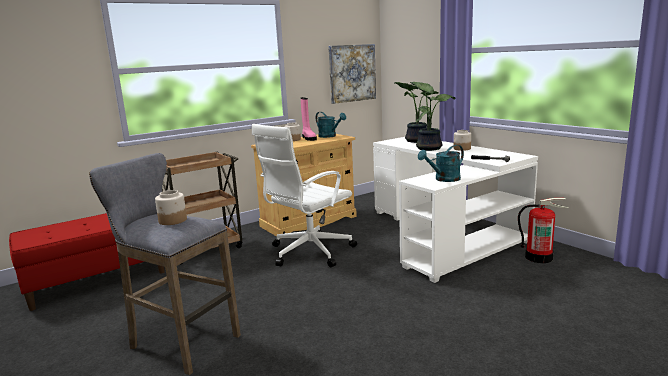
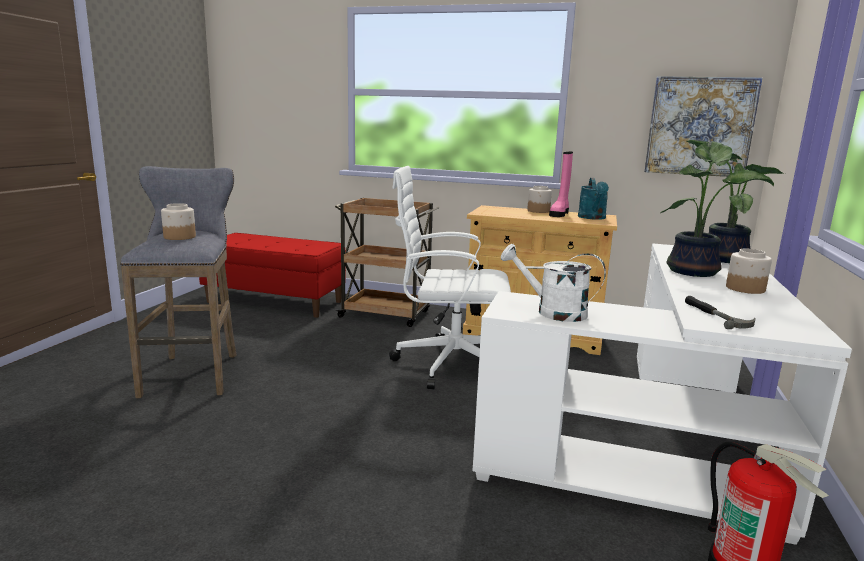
camera: 50 degrees right, 0 degrees up
turquoise watering can [418,145,464,182] -> white watering can [501,244,606,322]

